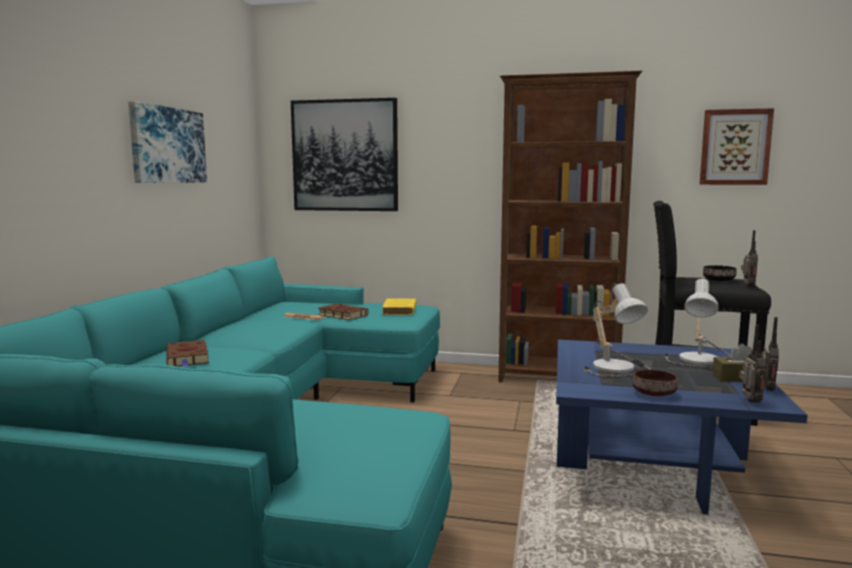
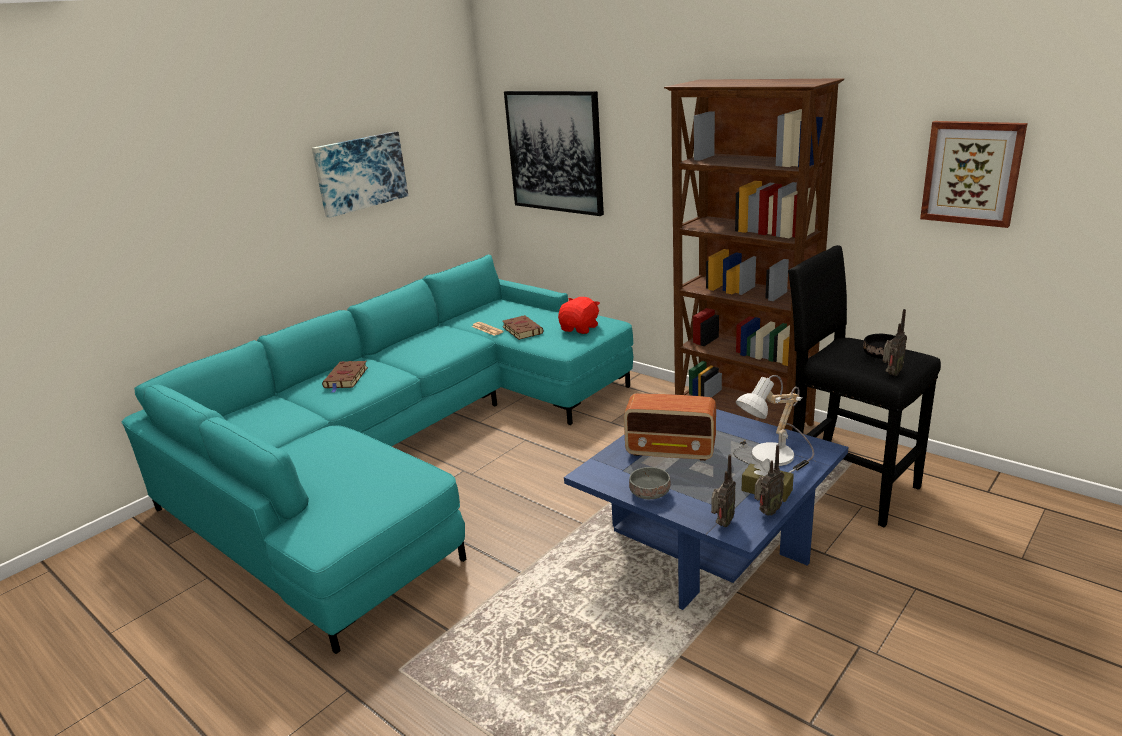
camera: 30 degrees right, 15 degrees up
yellow book [382,298,416,315] -> red plush toy [558,297,600,334]
table lamp [583,283,650,377] -> radio [624,393,716,461]
brown bowl [632,369,678,396] -> grey bowl [629,467,670,499]

